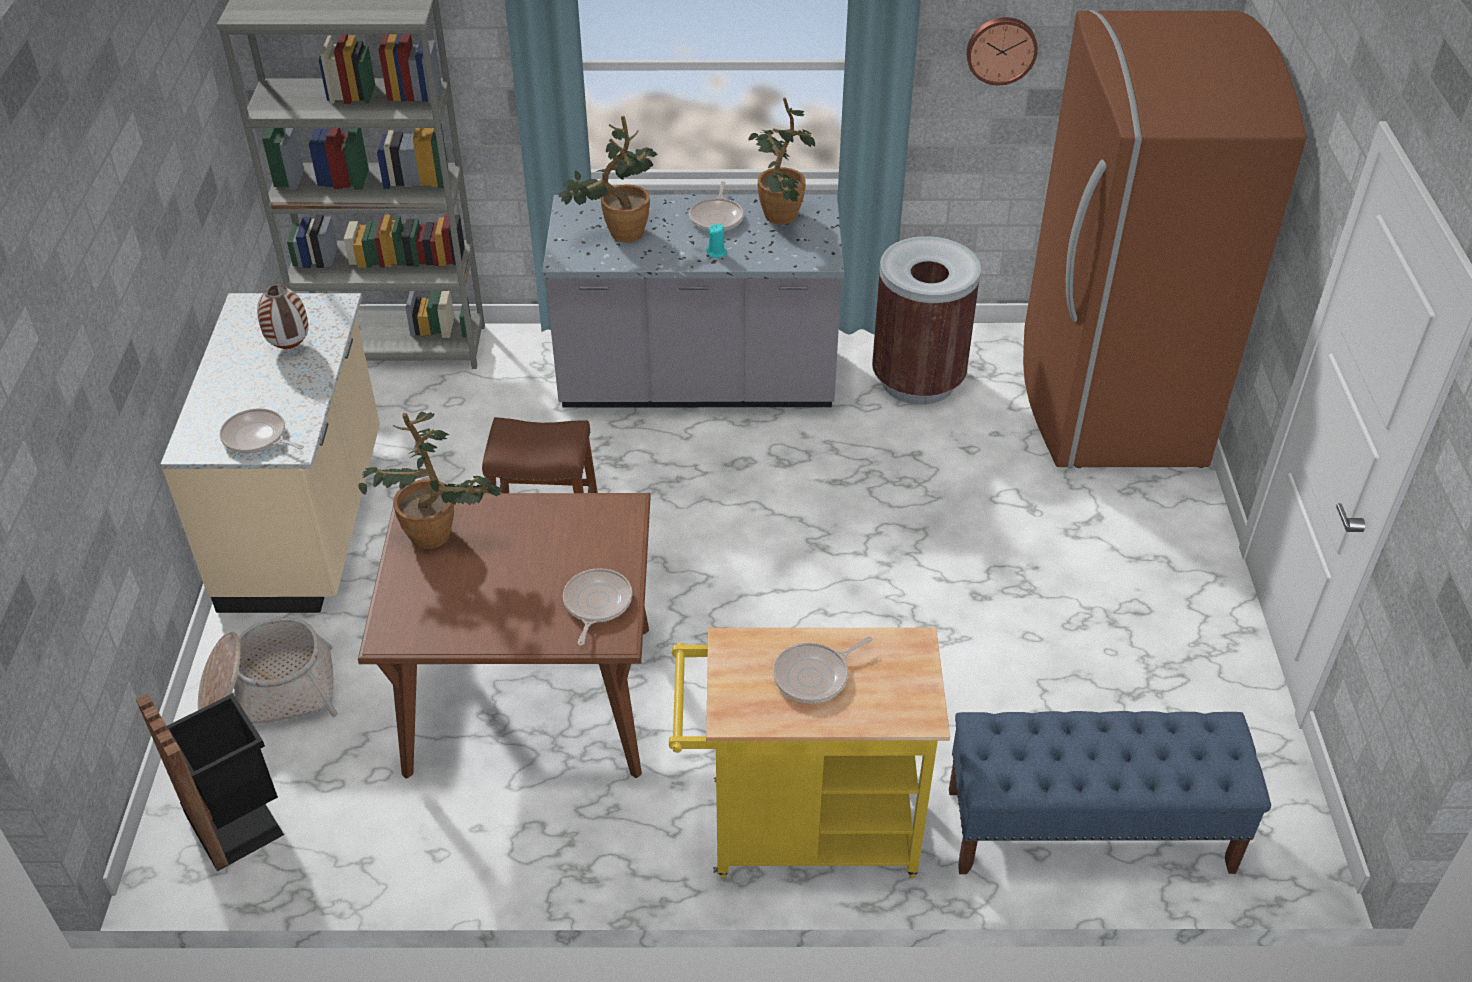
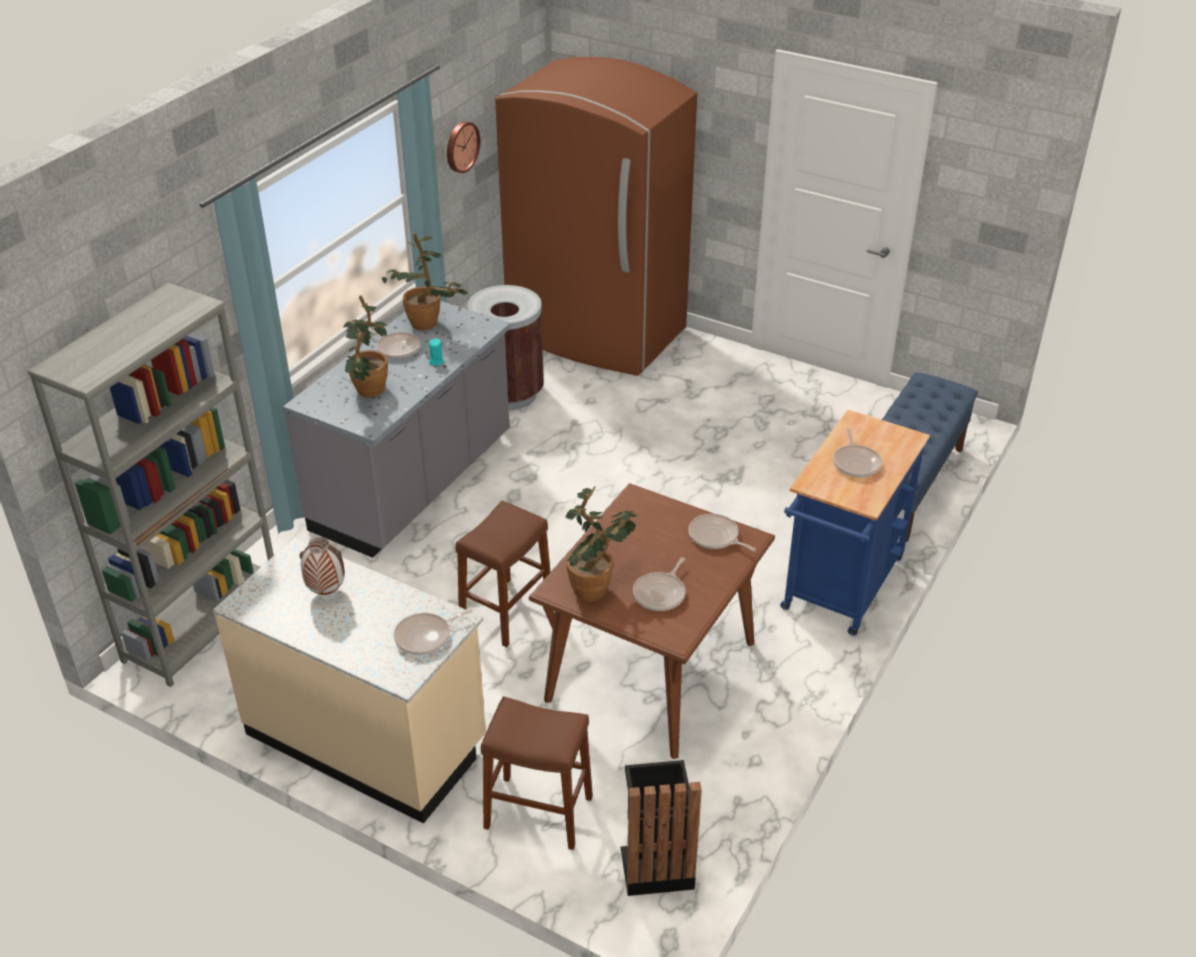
camera: 60 degrees left, 5 degrees down
basket [198,618,338,724] -> brown stool [481,696,593,850]
yellow cart [669,628,950,878] -> blue cart [780,410,930,636]
none -> frying pan [633,557,686,611]

